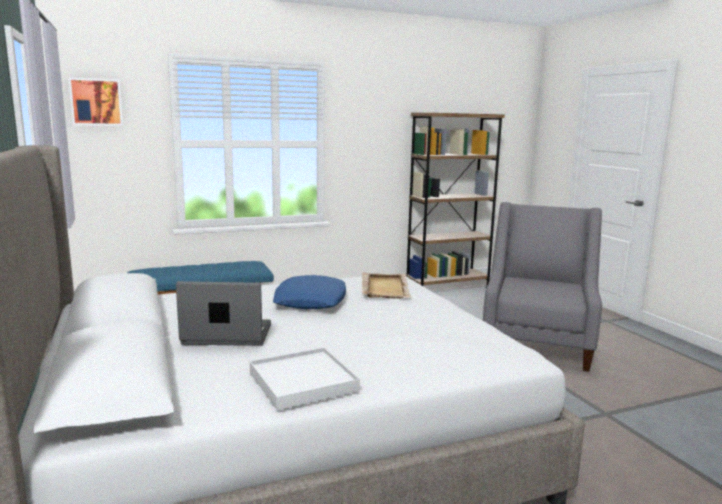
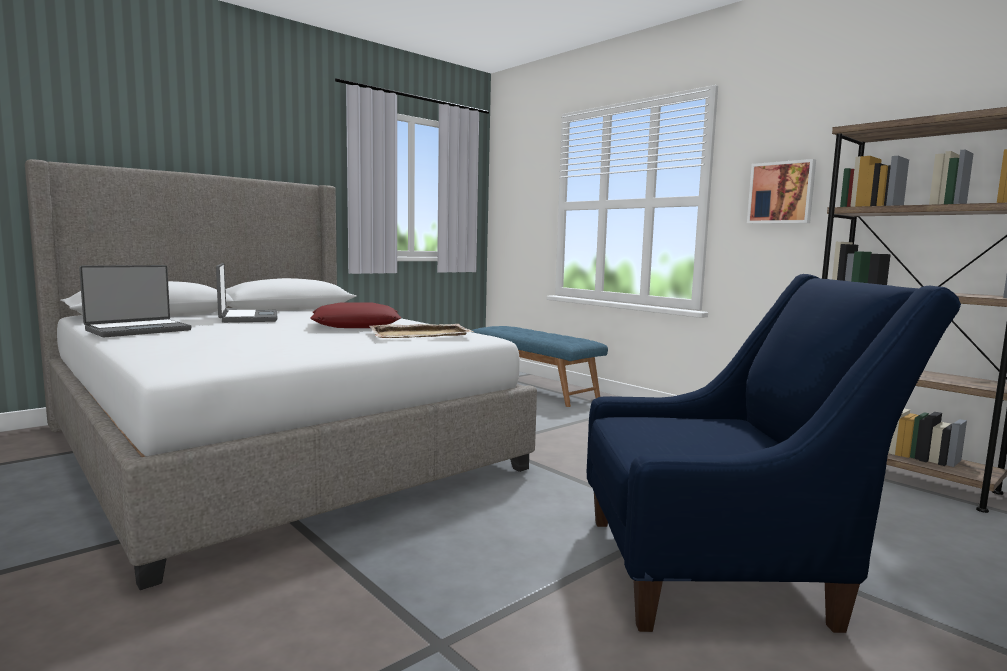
camera: 70 degrees right, 5 degrees down
picture [68,78,123,126] -> picture moved to [747,159,816,224]
white tray [250,348,360,410] -> laptop [79,265,191,337]
blue pillow [273,275,346,309] -> red pillow [310,302,402,328]
grey armchair [483,202,602,372] -> blue armchair [587,274,961,633]

